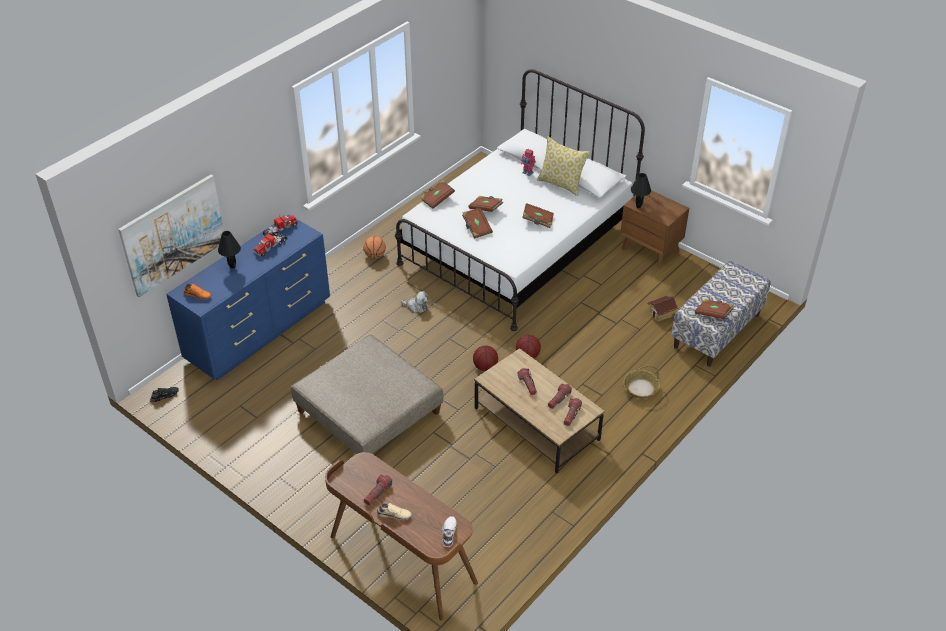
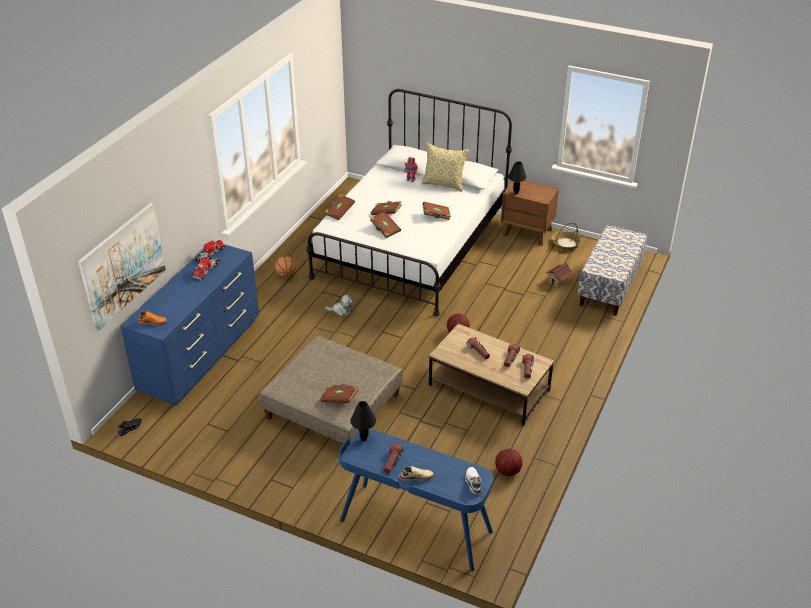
camera: 15 degrees left, 5 degrees down
black table lamp [218,231,241,269] -> black table lamp moved to [351,401,376,441]
brown desk [325,452,478,620] -> blue desk [339,429,494,571]
basketball [473,346,498,371] -> basketball moved to [495,449,523,476]
basket [623,365,660,399] -> basket moved to [552,222,581,250]
brown book [695,299,734,319] -> brown book moved to [320,384,358,403]

